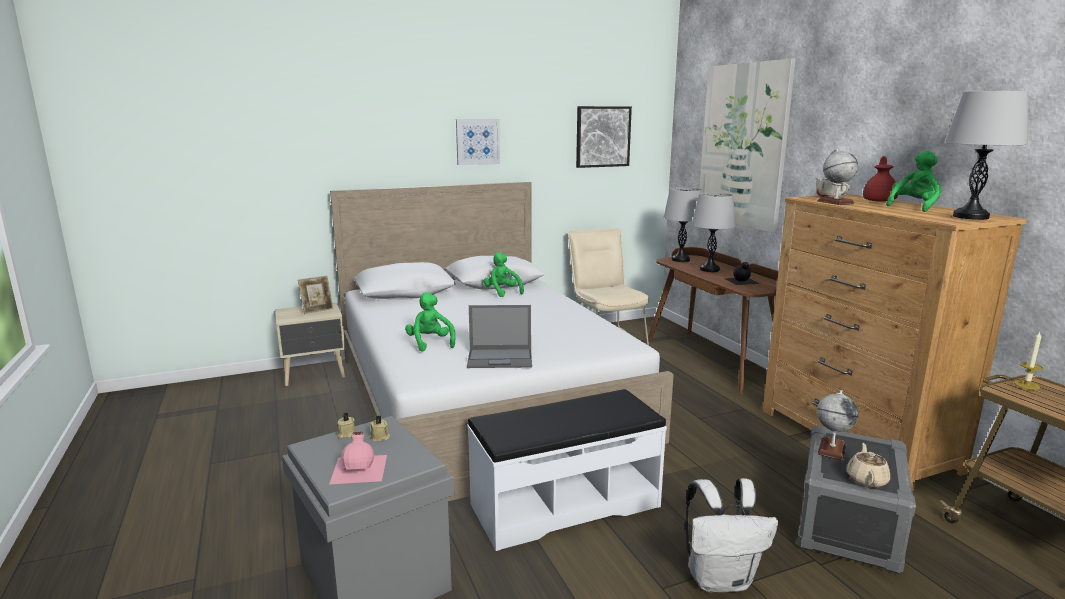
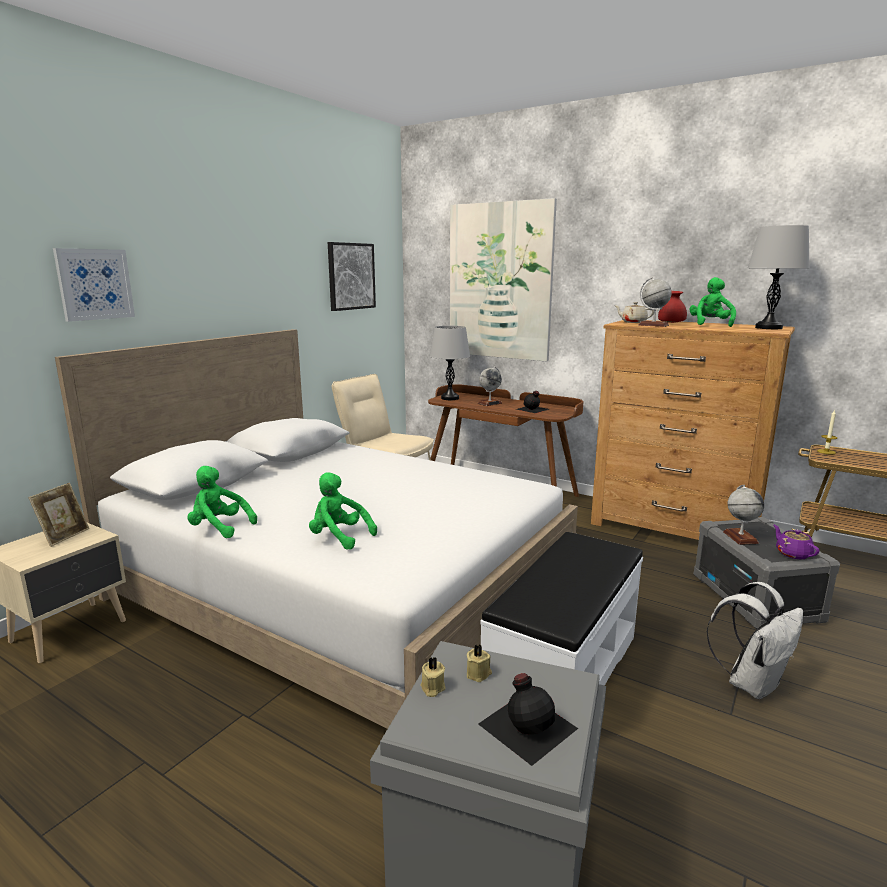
camera: 35 degrees left, 0 degrees up
pink bottle [329,432,387,484] -> black bottle [478,673,578,766]
picture [456,119,500,165] -> picture moved to [53,248,135,322]
laptop [467,305,532,368] -> none
green plush toy [484,252,524,297] -> green plush toy moved to [187,466,257,538]
grey table lamp [692,192,736,272] -> globe [478,366,502,406]
beige teapot [847,443,890,488] -> purple teapot [773,524,820,559]

